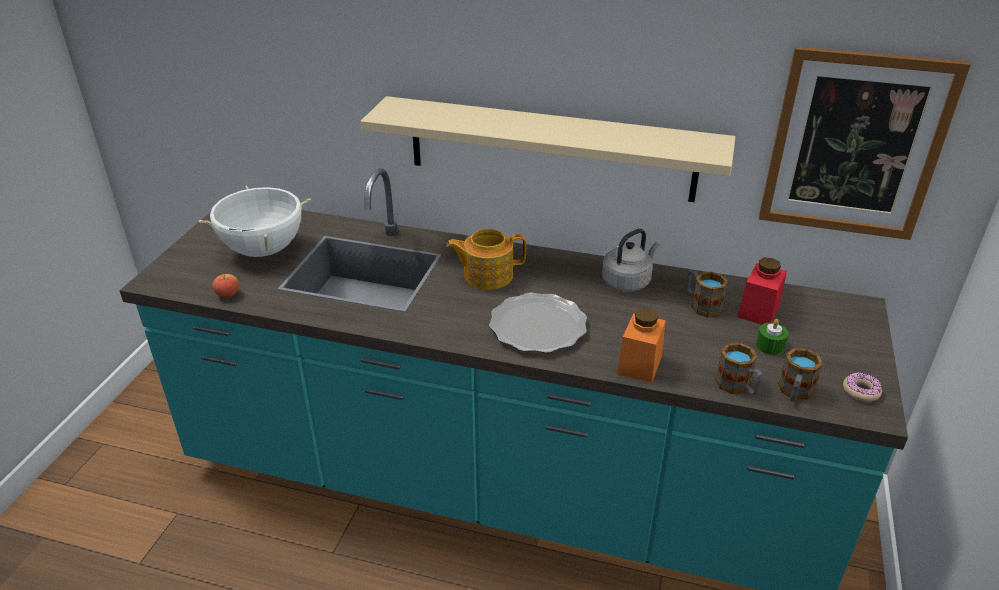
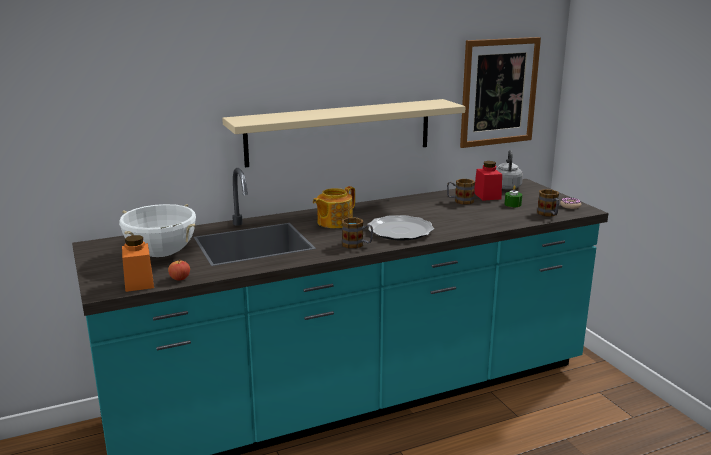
camera: 40 degrees left, 15 degrees down
grey kettle [602,229,659,292] -> grey kettle moved to [496,150,523,189]
orange jar [617,308,666,383] -> orange jar moved to [122,235,154,292]
mug [715,343,763,395] -> mug moved to [342,217,373,249]

